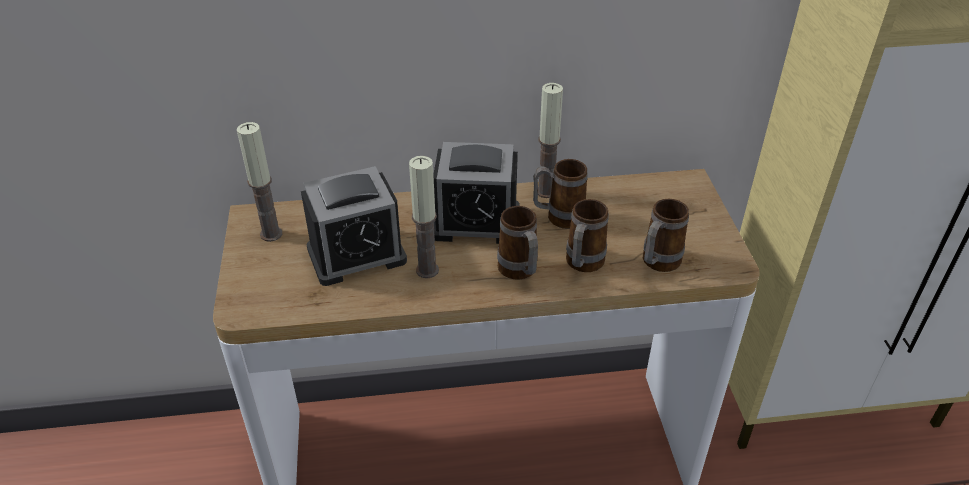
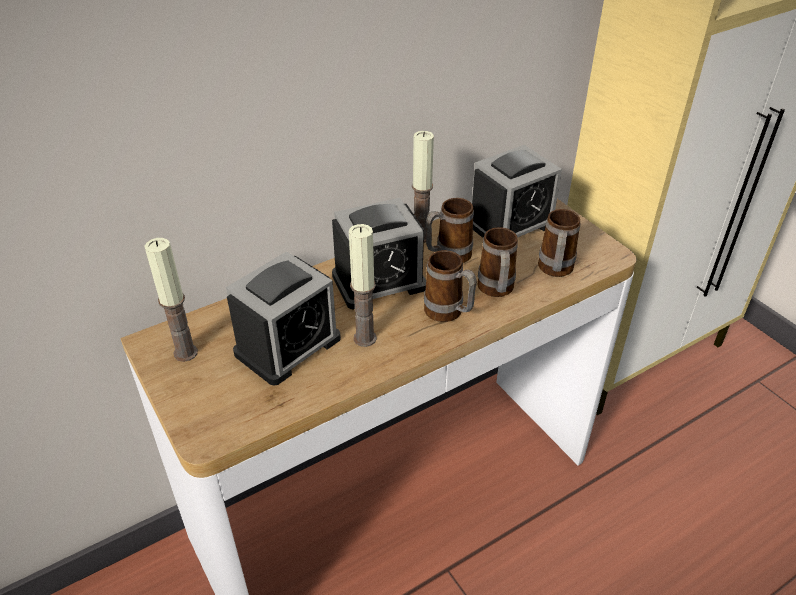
camera: 25 degrees left, 0 degrees up
none -> alarm clock [472,145,562,238]

